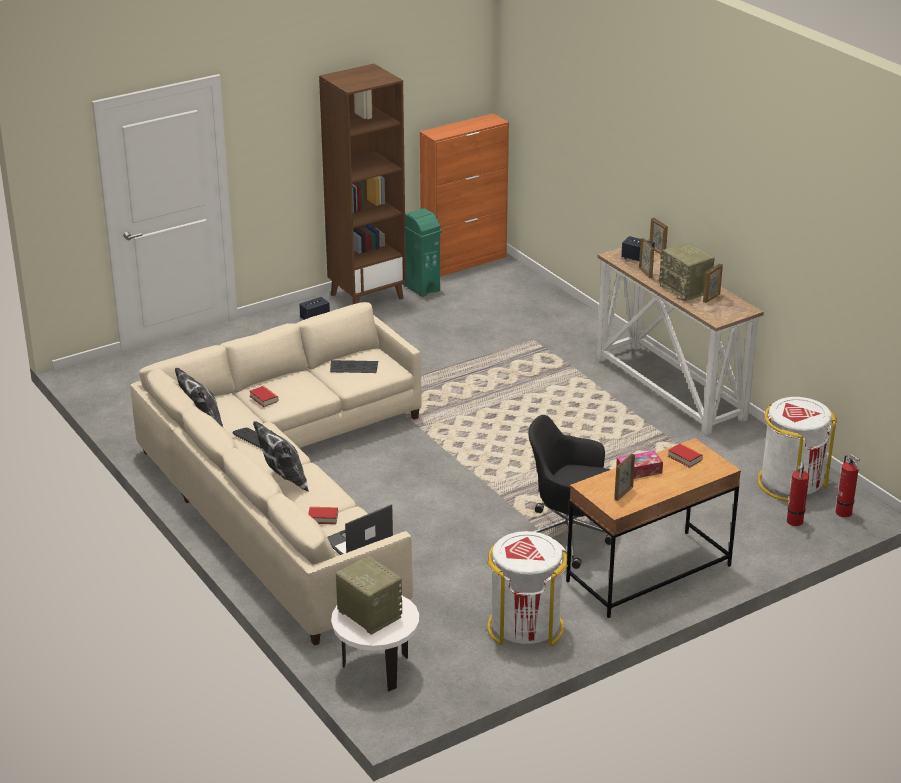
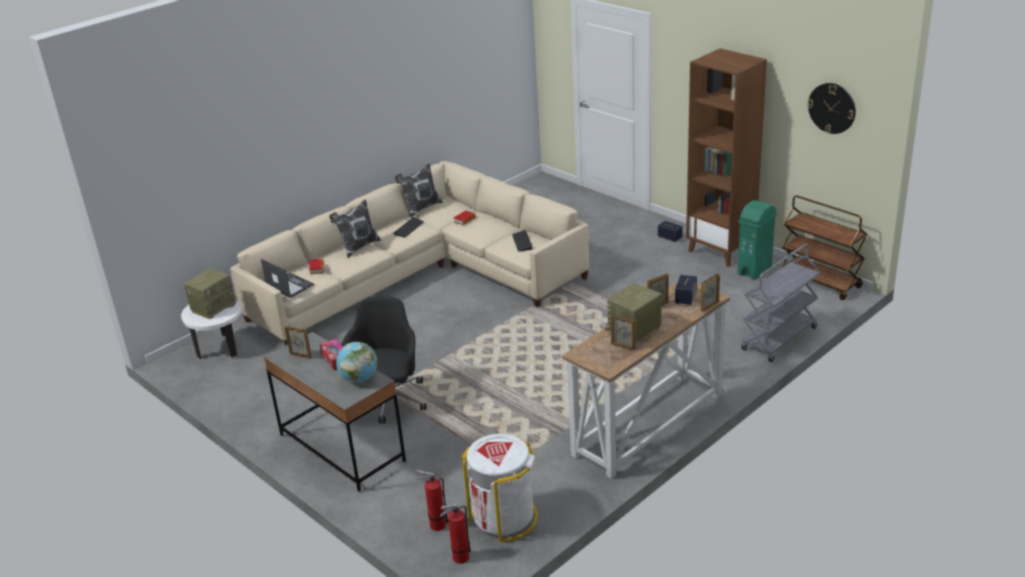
camera: 80 degrees right, 0 degrees up
orange cabinet [420,113,509,276] -> brown cart [780,195,868,300]
white trash can [487,531,568,646] -> none
brown desk [566,438,741,618] -> grey desk [264,332,406,492]
book [668,443,703,468] -> globe [336,342,377,383]
none -> grey cart [741,244,820,362]
none -> wall clock [808,83,856,134]

